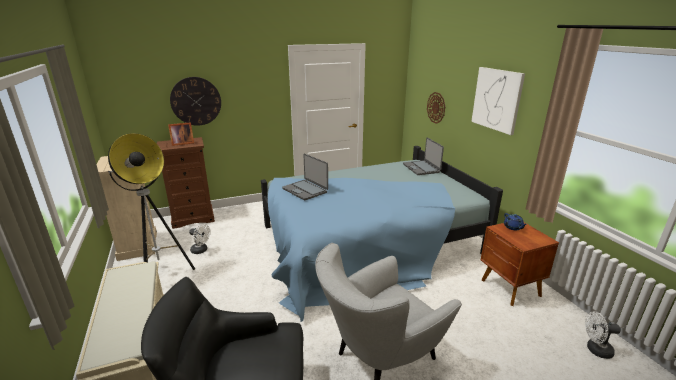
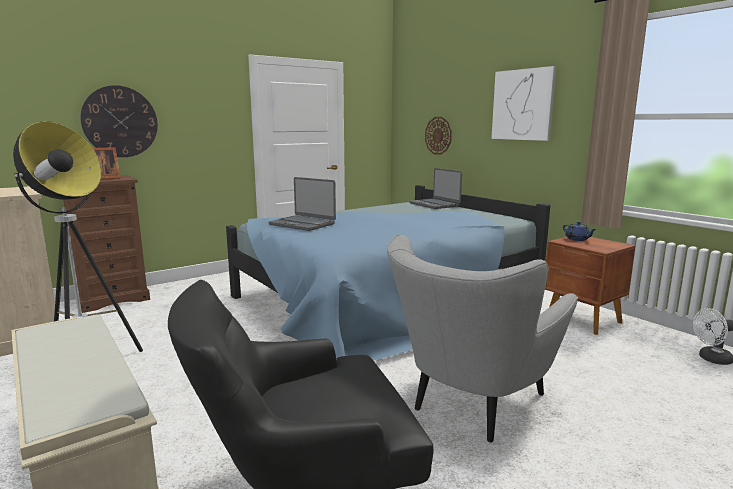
camera: 15 degrees left, 10 degrees down
white fan [189,224,211,254] -> none

